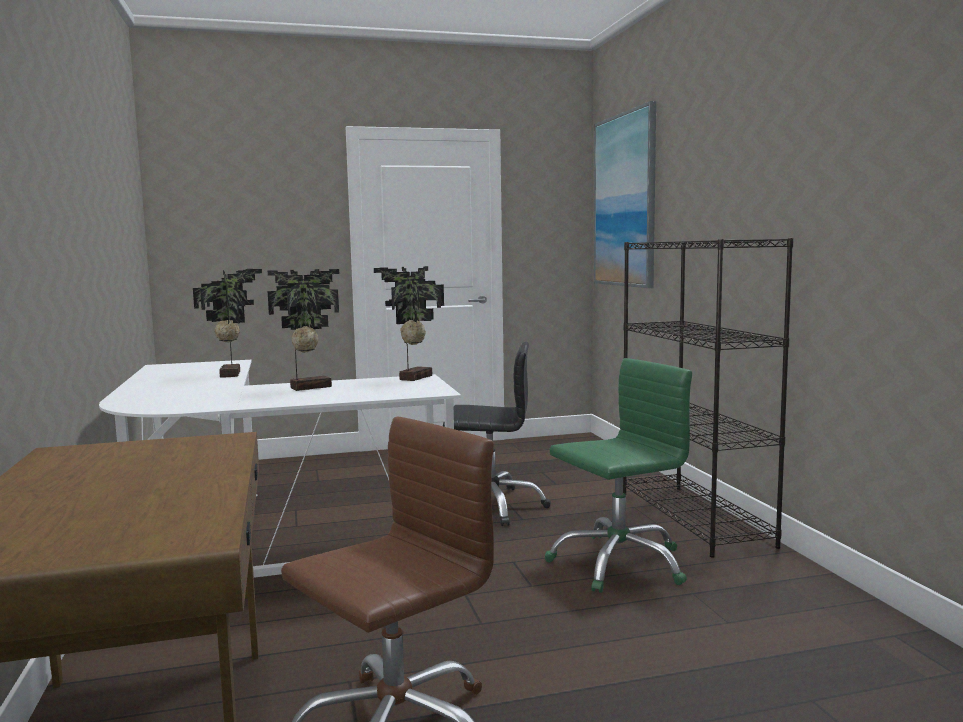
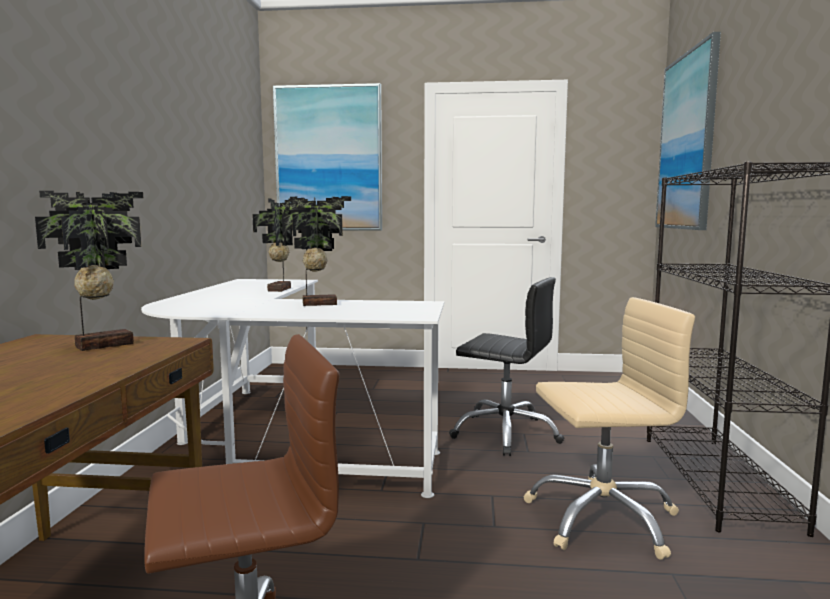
camera: 20 degrees right, 0 degrees up
potted plant [374,266,444,381] -> potted plant moved to [35,191,143,351]
green office chair [545,358,692,593] -> beige office chair [524,297,695,560]
none -> picture [273,83,382,231]

